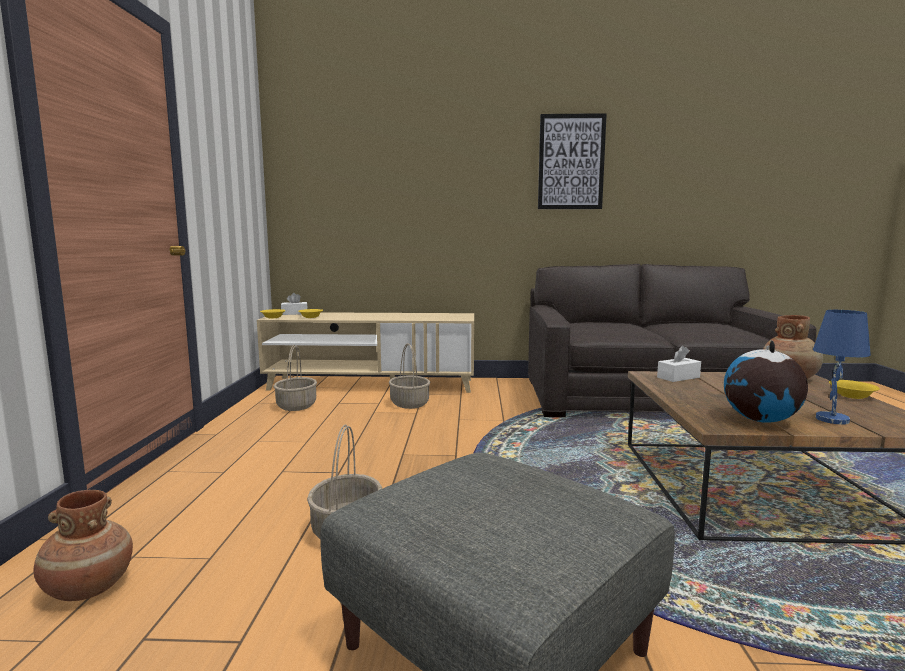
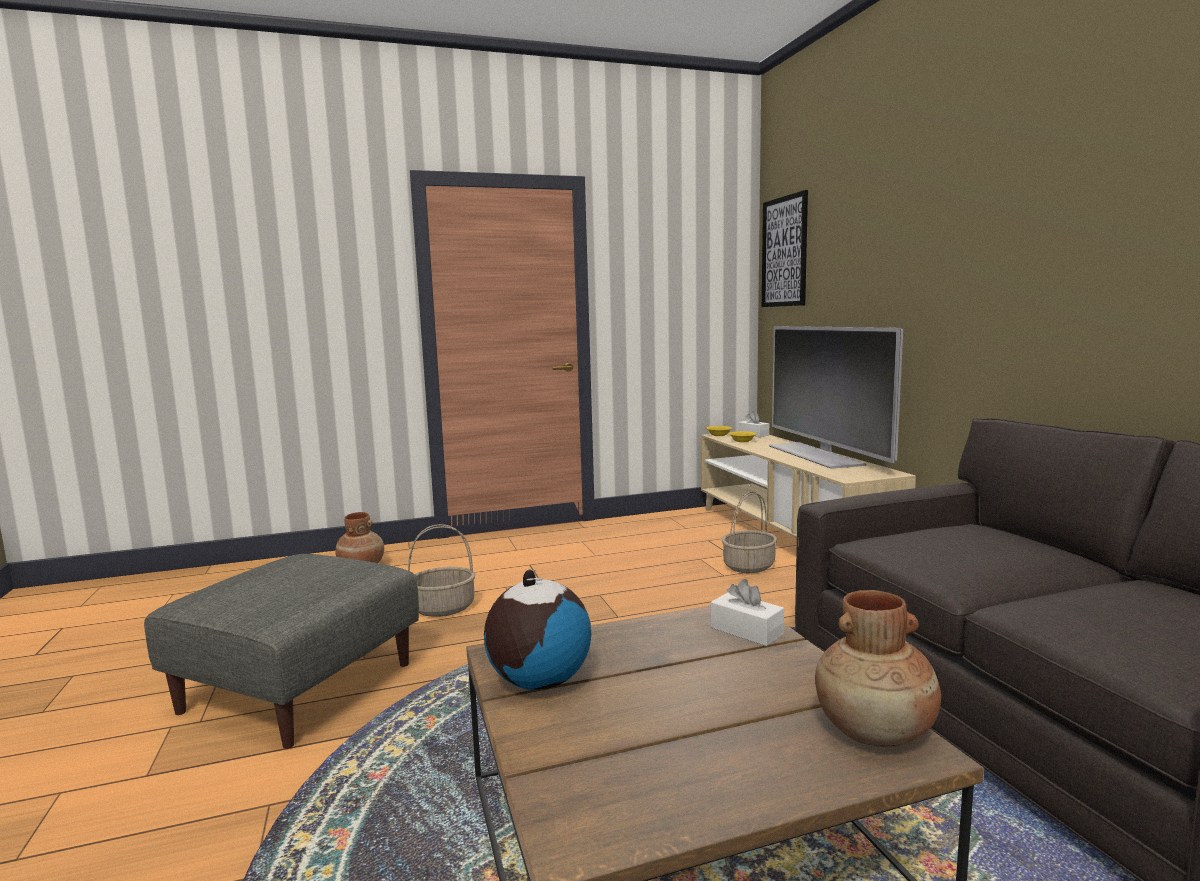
camera: 70 degrees right, 0 degrees up
basket [273,345,317,411] -> none
picture [538,113,607,209] -> picture moved to [762,190,808,307]
blue table lamp [813,310,871,424] -> none
yellow bowl [829,380,880,399] -> none
none -> television [769,326,903,469]

